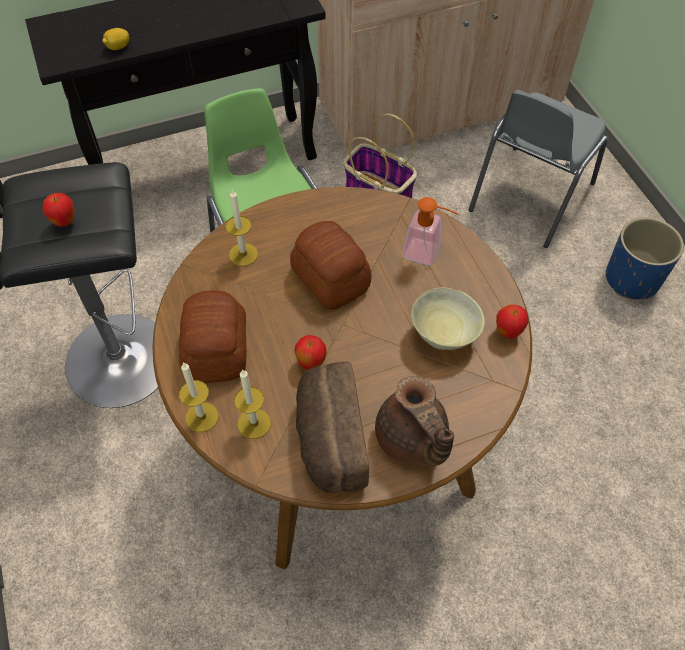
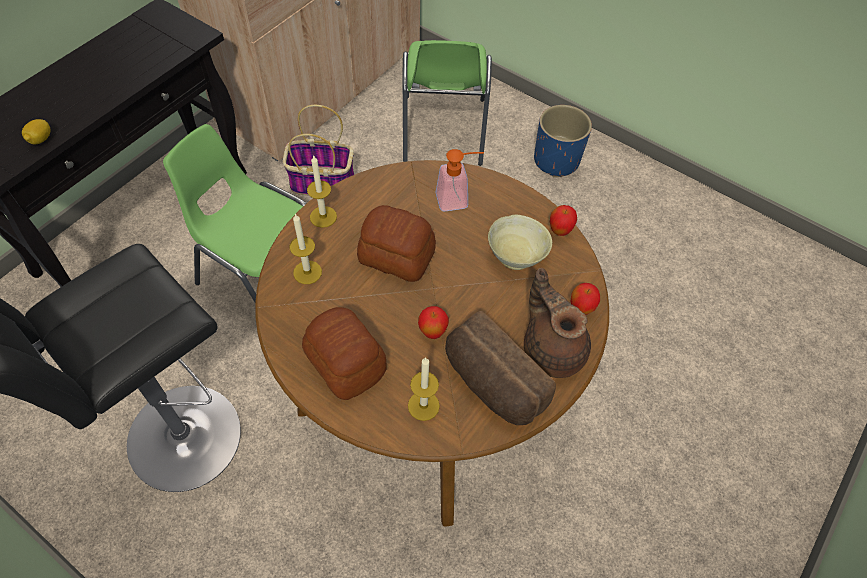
camera: 35 degrees left, 0 degrees up
apple [42,193,75,227] -> apple moved to [571,283,600,315]
candle [179,362,219,432] -> candle moved to [307,155,337,228]
brown teapot [375,376,454,466] -> brown teapot turned 150 degrees counterclockwise [524,268,591,378]
grey chair [469,90,608,248] -> green chair [402,40,492,166]

